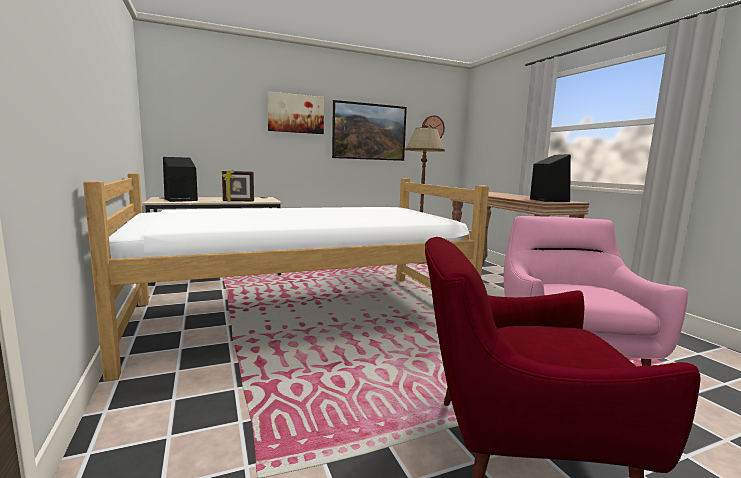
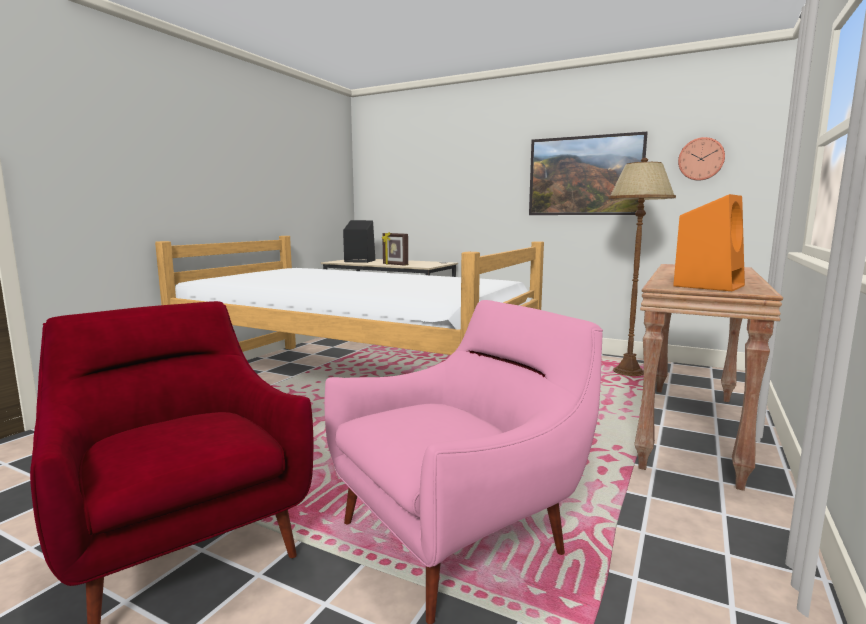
camera: 50 degrees right, 0 degrees up
picture [267,92,324,134] -> none
black speaker [530,154,571,202] -> orange speaker [673,194,745,291]

